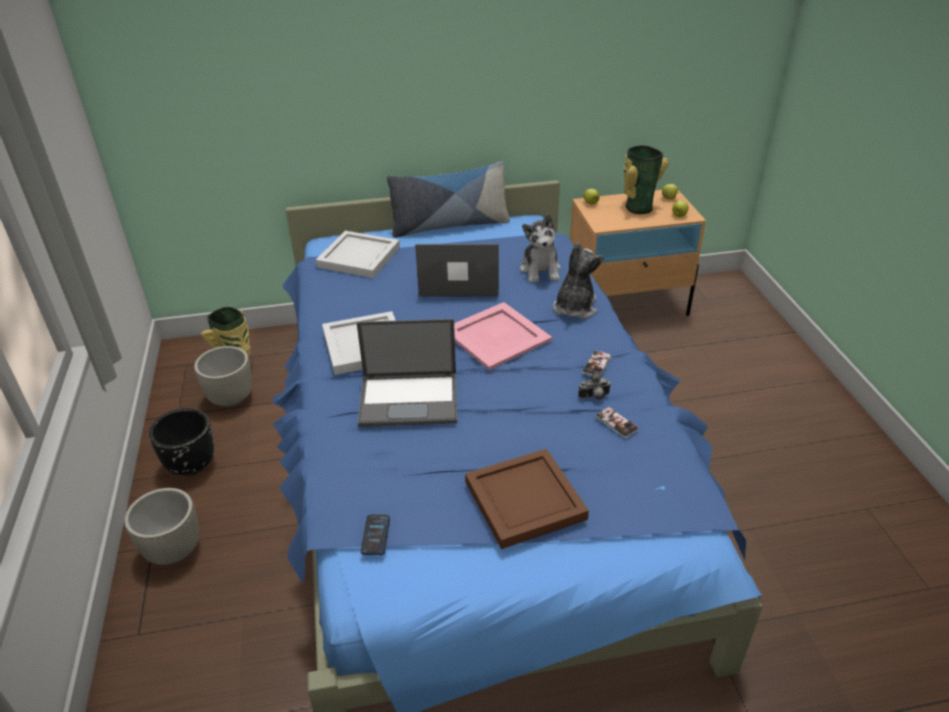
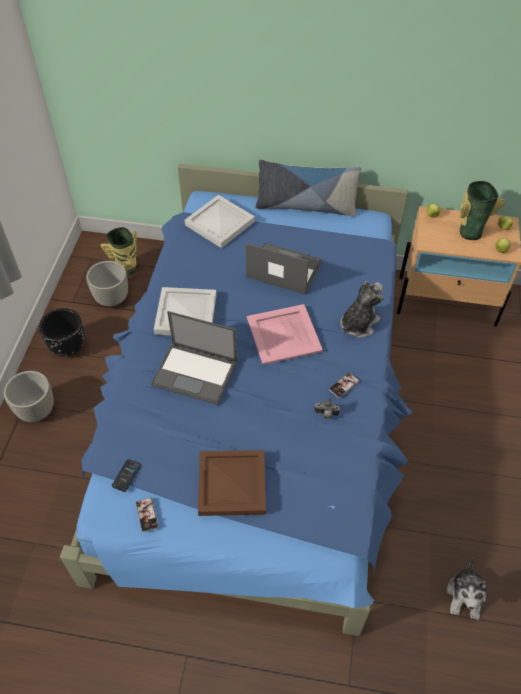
camera: 20 degrees right, 15 degrees up
plush toy [520,214,561,283] -> plush toy moved to [447,557,487,620]
phone [596,407,639,438] -> phone moved to [136,498,159,532]

